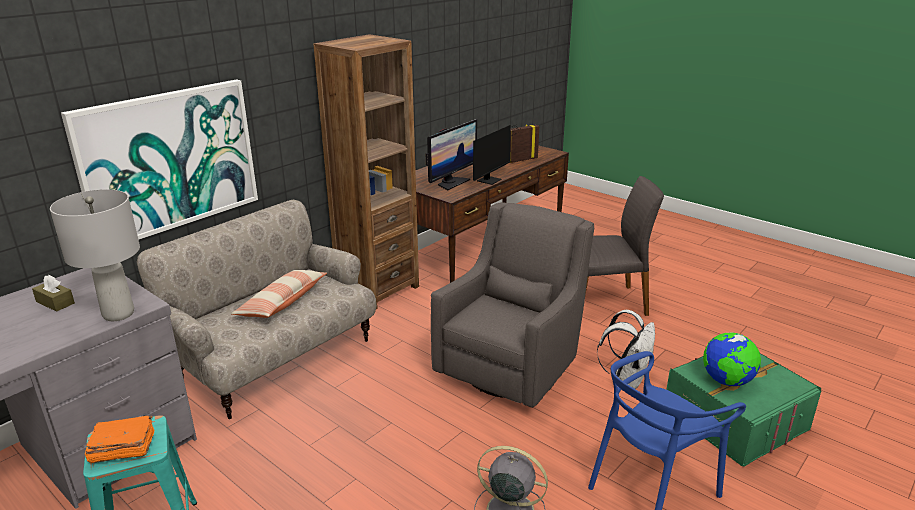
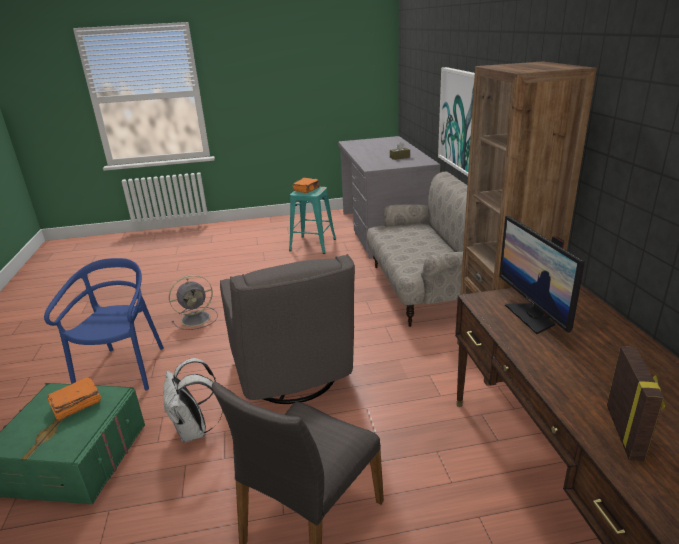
camera: 130 degrees right, 0 degrees up
grey table lamp [50,189,140,321] -> none
pillow [231,270,327,318] -> none
monitor [473,124,521,185] -> none
globe [703,333,761,386] -> orange book [47,377,101,421]

